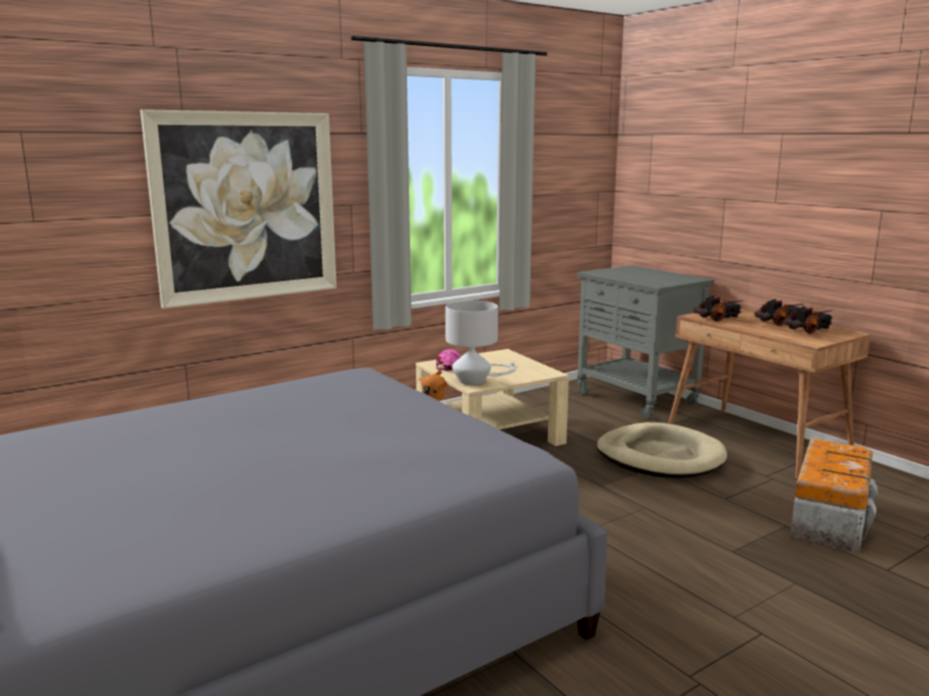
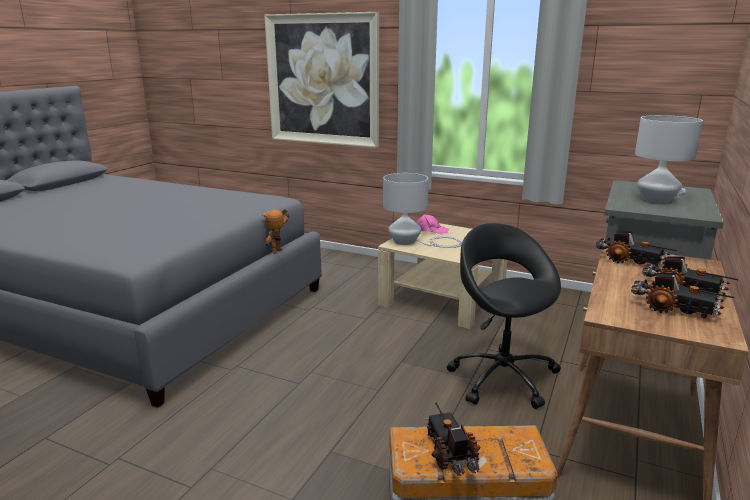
camera: 60 degrees right, 5 degrees up
beige dog bed [596,422,727,478] -> black office chair [447,223,561,409]
none -> toy truck [426,403,481,476]
none -> white table lamp [635,115,703,203]

